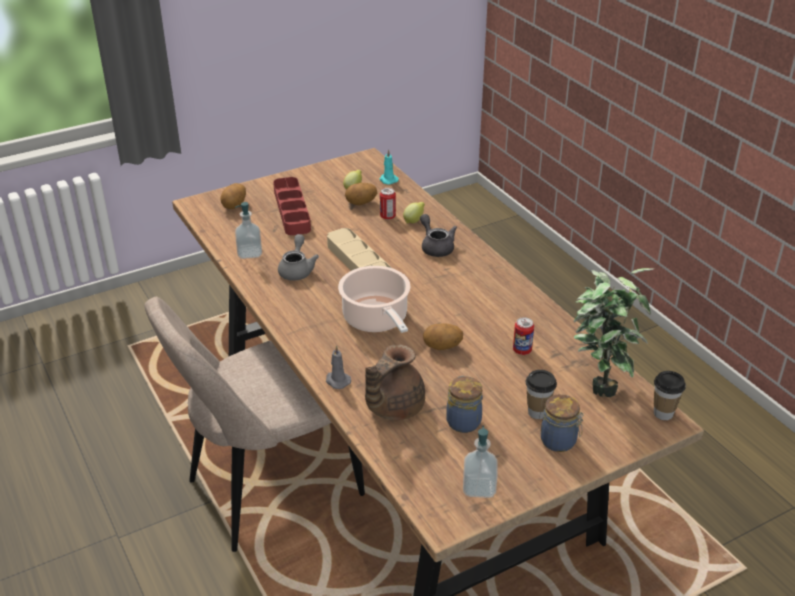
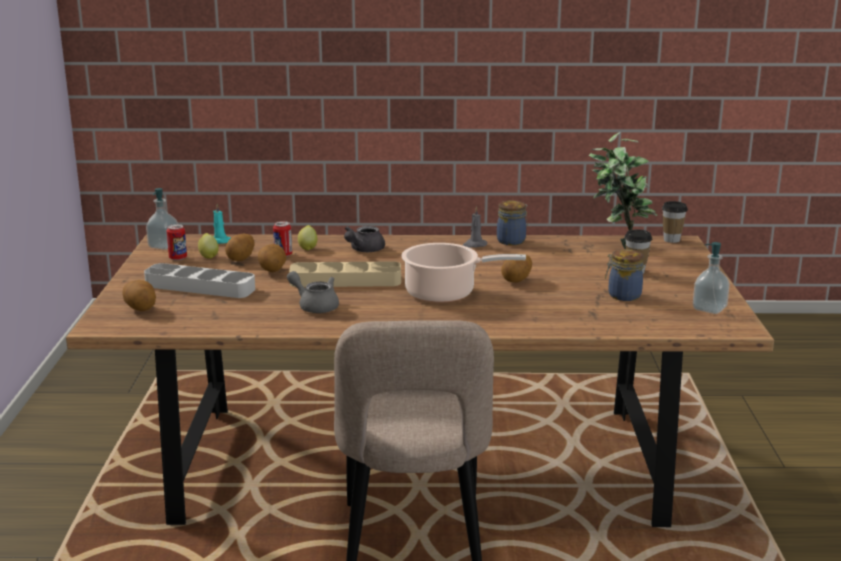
camera: 60 degrees left, 15 degrees down
soap dispenser [235,202,262,259] -> soap dispenser moved to [146,188,178,250]
red tray [273,177,311,235] -> grey tray [144,263,255,298]
grey candle [326,345,351,389] -> grey candle moved to [463,207,487,248]
brown teapot [365,344,425,421] -> none
grey teapot [420,214,457,257] -> grey teapot turned 60 degrees counterclockwise [344,226,385,252]
can [513,317,534,355] -> can moved to [166,224,187,261]
jar [541,394,584,452] -> jar moved to [497,201,527,245]
none -> potato [258,244,286,272]

